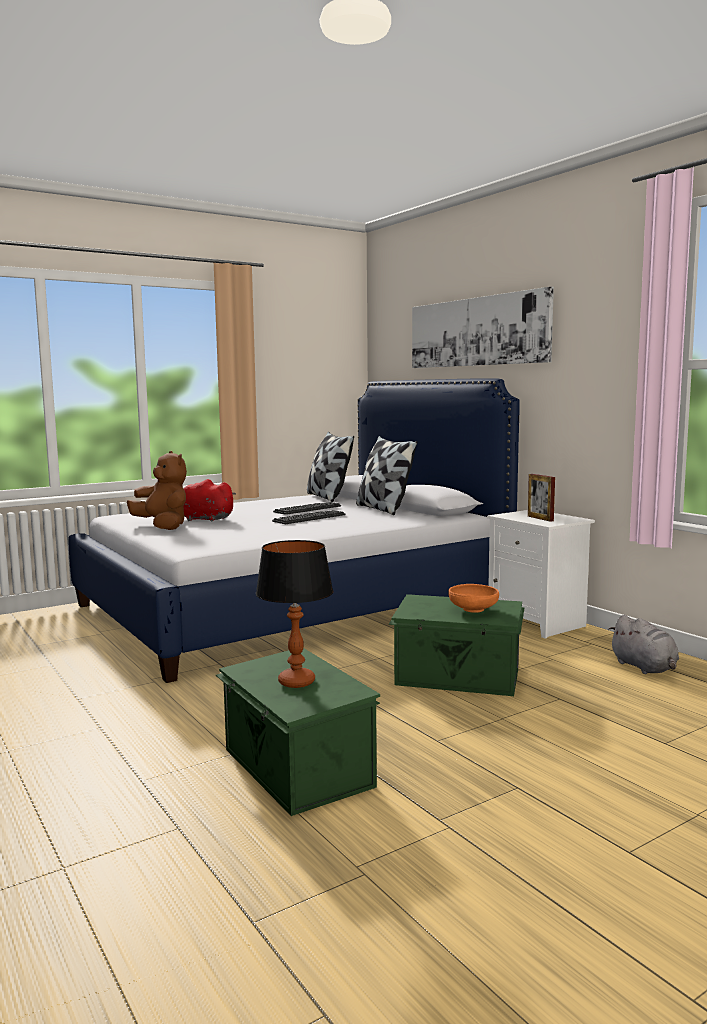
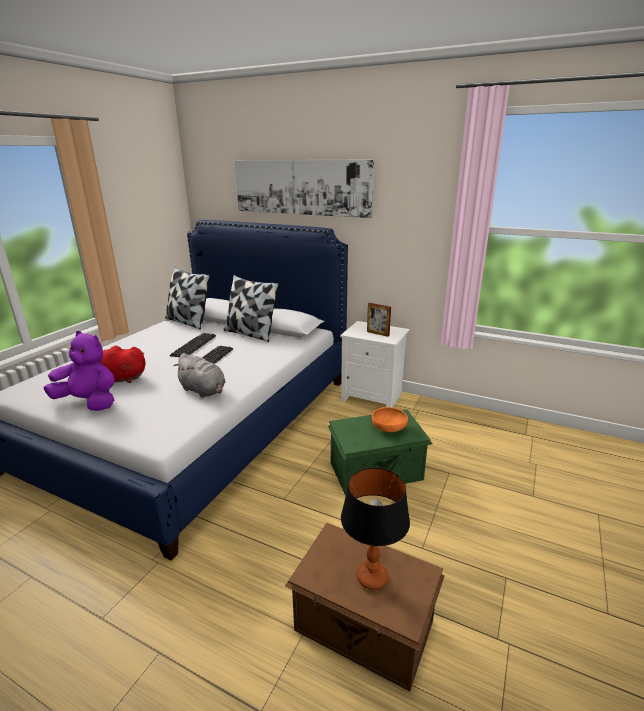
camera: 30 degrees left, 15 degrees up
brown plush toy [127,451,187,530] -> purple plush toy [44,331,115,411]
green storage box [216,648,380,816] -> brown storage box [285,523,445,691]
grey plush toy [608,615,679,674] -> grey plush toy moved to [173,353,226,398]

